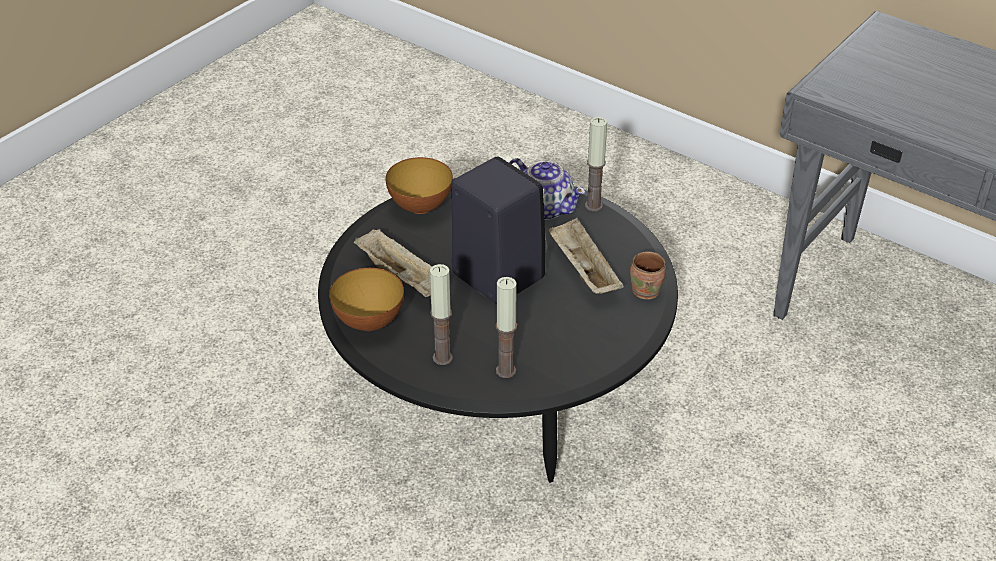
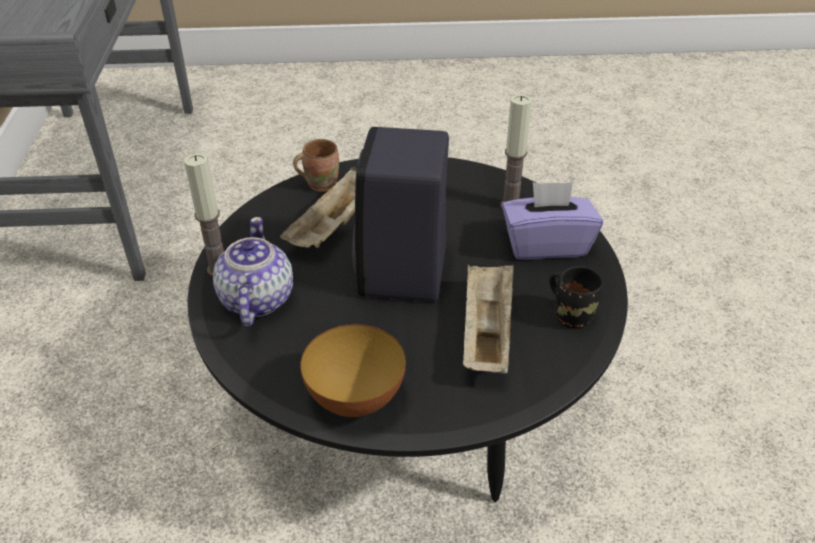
camera: 130 degrees left, 0 degrees up
bowl [329,268,404,331] -> black mug [549,266,603,328]
candle [430,264,453,365] -> purple tissue box [502,182,603,259]

